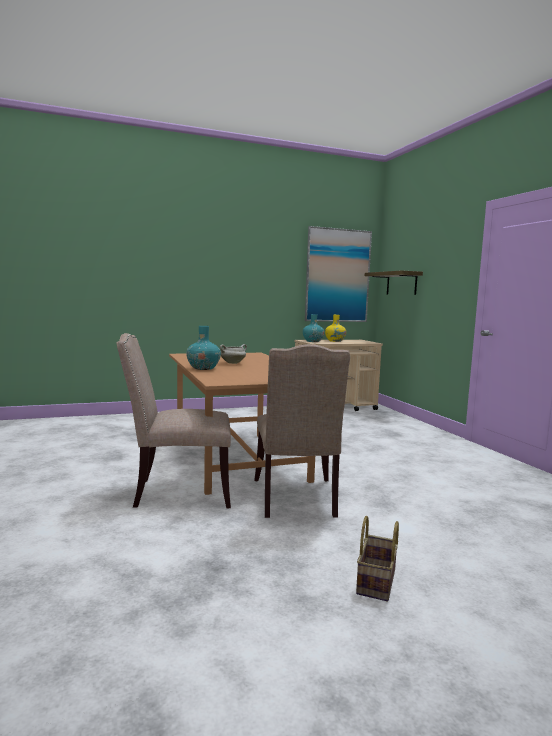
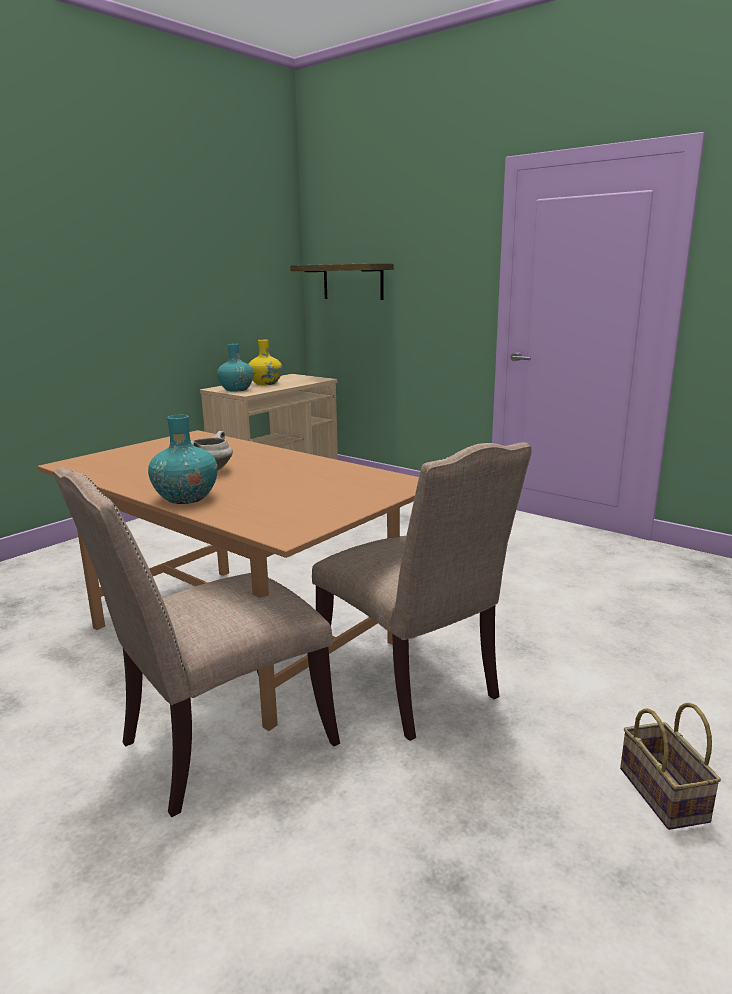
camera: 30 degrees left, 10 degrees up
picture [305,226,372,322] -> none

